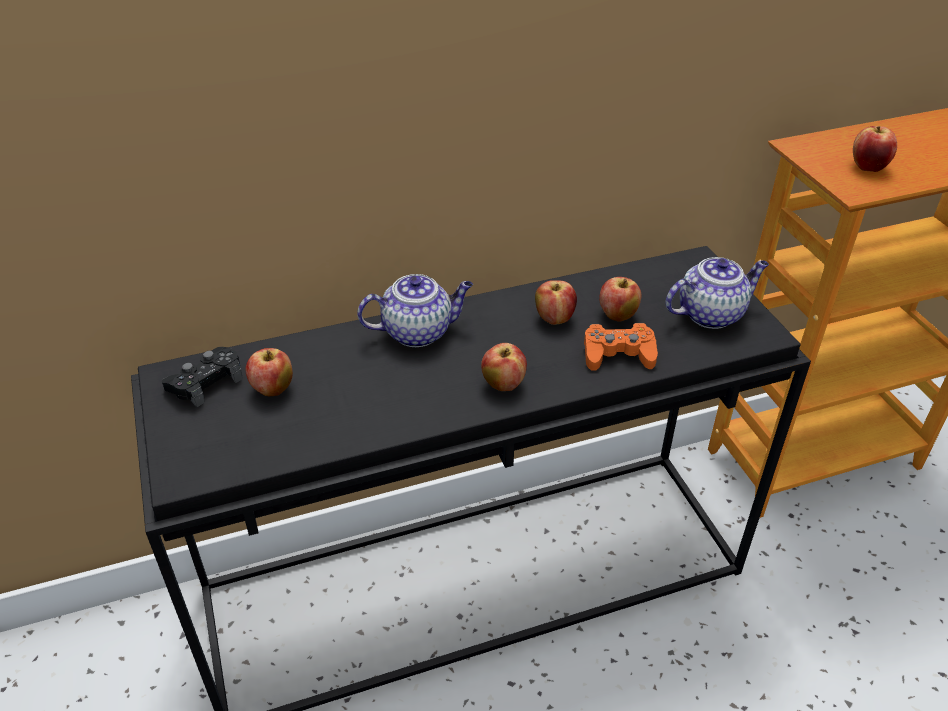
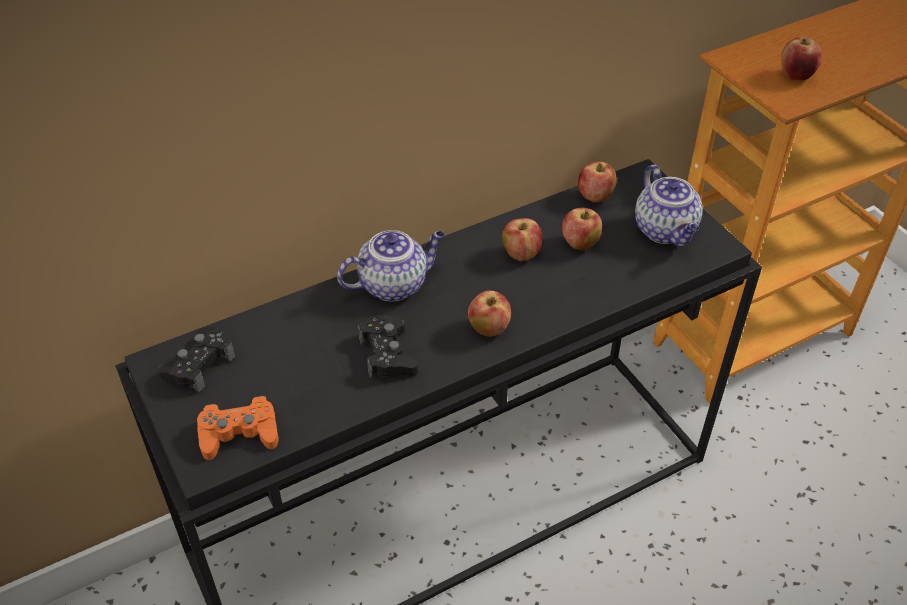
camera: 10 degrees left, 5 degrees up
apple [246,348,293,396] -> apple moved to [578,162,617,203]
orange game controller [584,323,658,371] -> orange game controller moved to [197,396,279,460]
teapot [665,257,769,329] -> teapot turned 105 degrees clockwise [635,165,703,247]
none -> black game controller [358,315,418,378]

